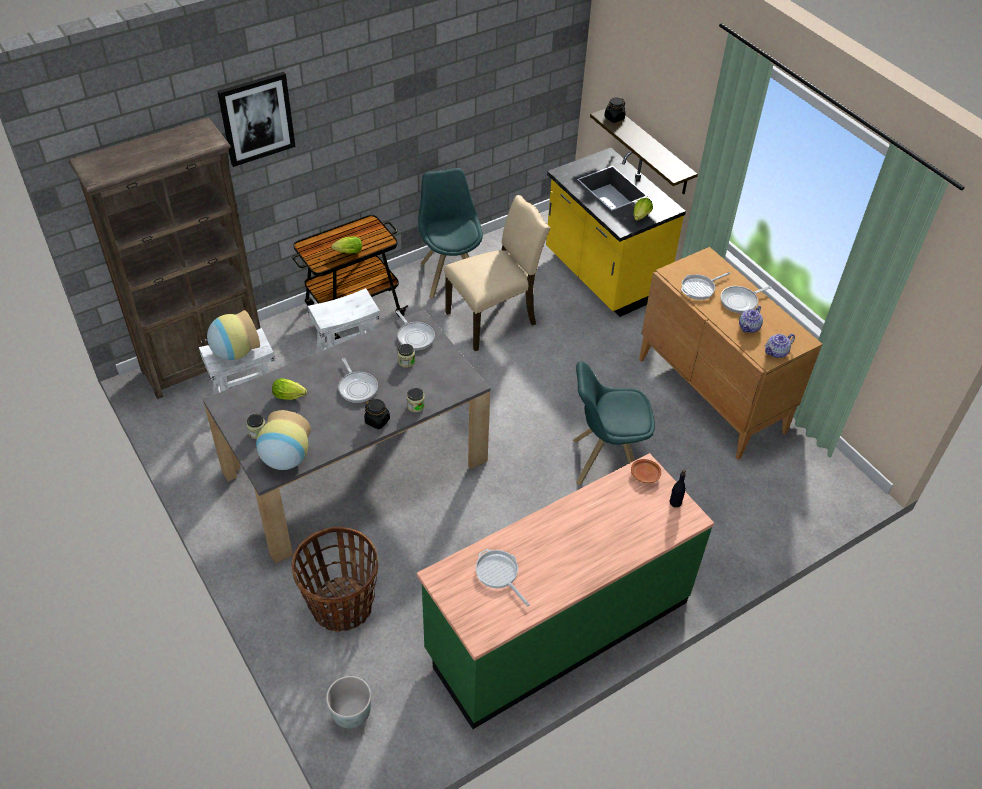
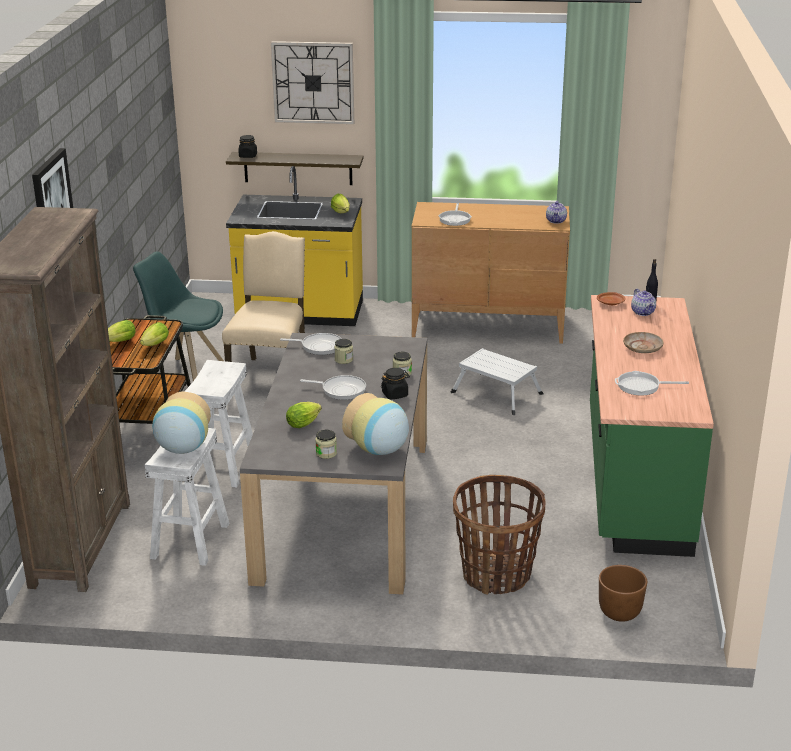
camera: 50 degrees left, 20 degrees down
grey planter [326,676,371,729] -> brown planter [599,565,647,622]
turquoise chair [573,361,655,485] -> white step ladder [451,348,543,415]
frying pan [721,286,772,313] -> none
teapot [739,305,763,333] -> teapot moved to [631,289,656,316]
none -> lettuce [108,320,136,342]
none -> wall clock [271,41,354,124]
none -> beige plate [623,332,663,353]

